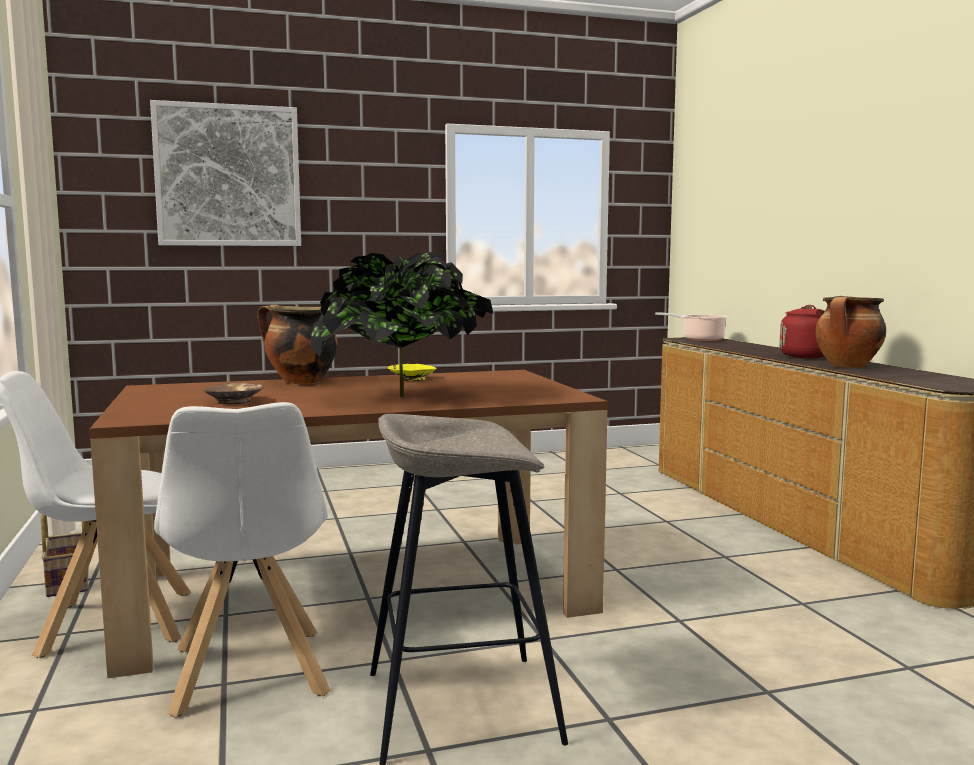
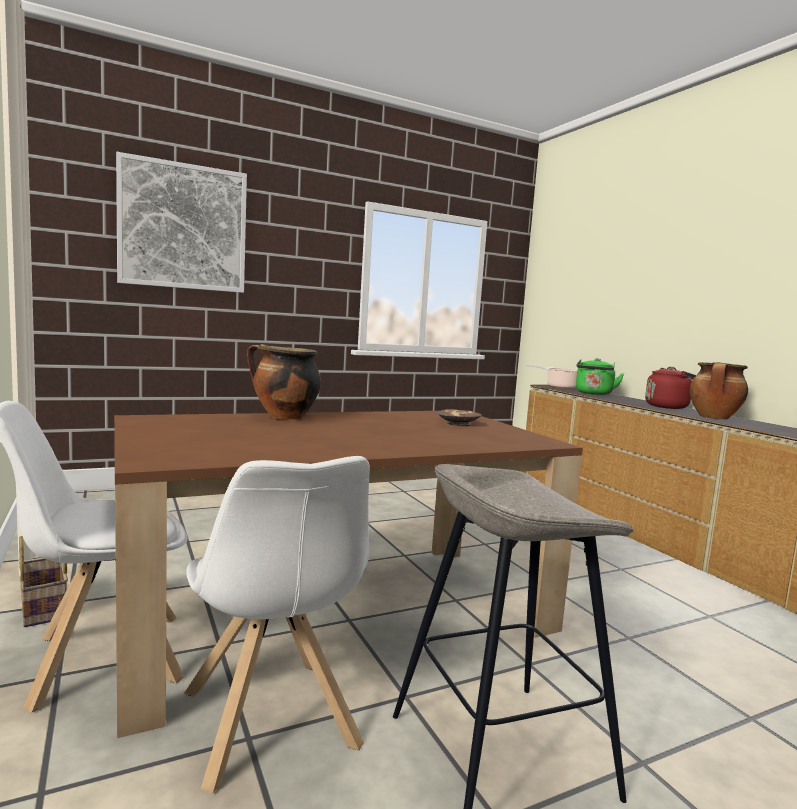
camera: 10 degrees left, 0 degrees up
brown bowl [204,383,264,404] -> brown bowl moved to [438,409,482,426]
potted plant [310,251,493,397] -> none
yellow bowl [388,364,437,381] -> none
none -> green kettle [576,358,624,395]

